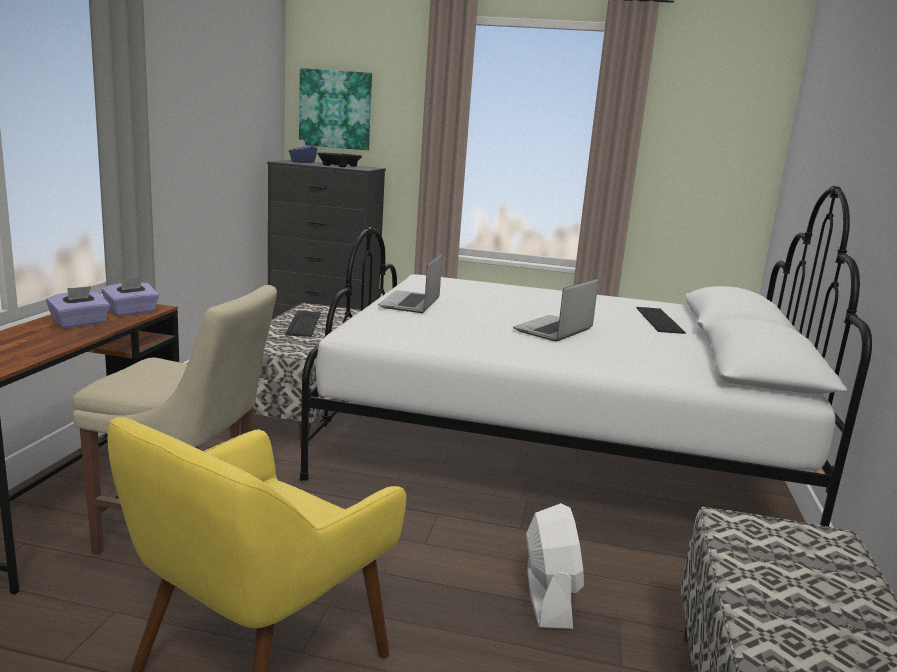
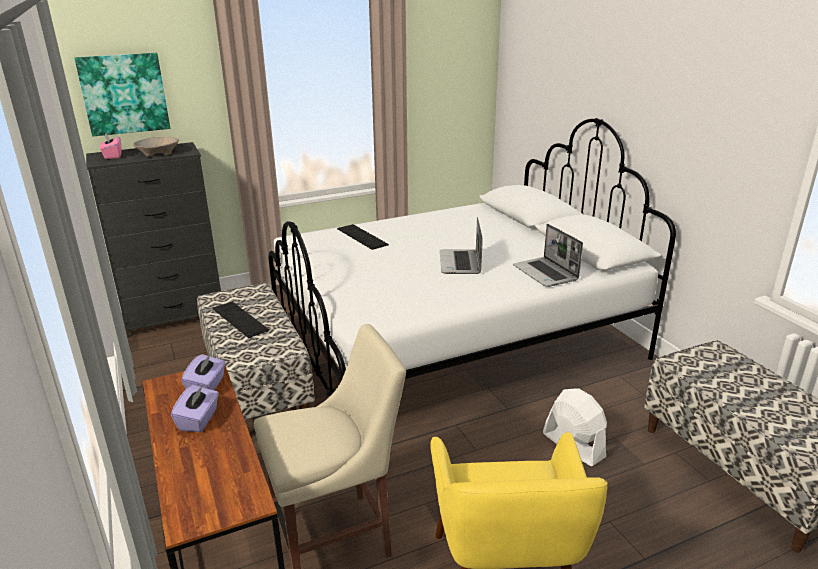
camera: 35 degrees left, 10 degrees up
blue tissue box [289,140,317,163] -> pink tissue box [100,133,122,159]
black bowl [317,152,362,167] -> beige bowl [133,137,179,157]
laptop [378,253,442,313] -> laptop moved to [513,224,583,287]
keyboard [637,307,686,334] -> keyboard moved to [337,224,389,250]

